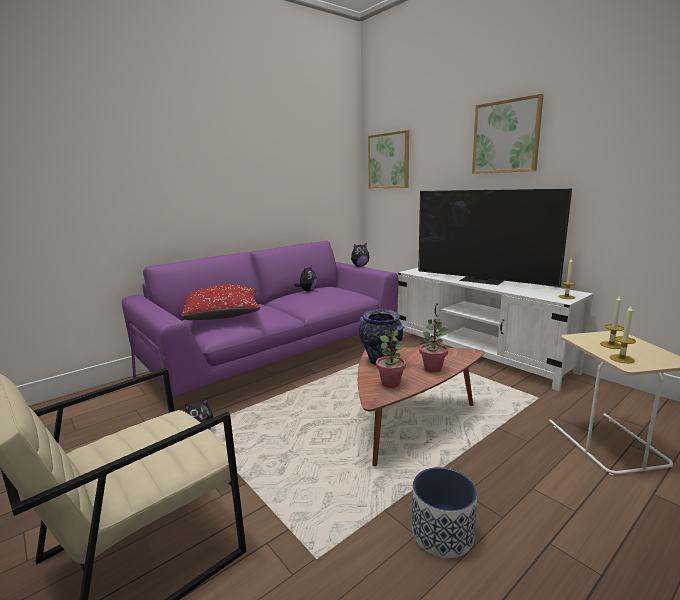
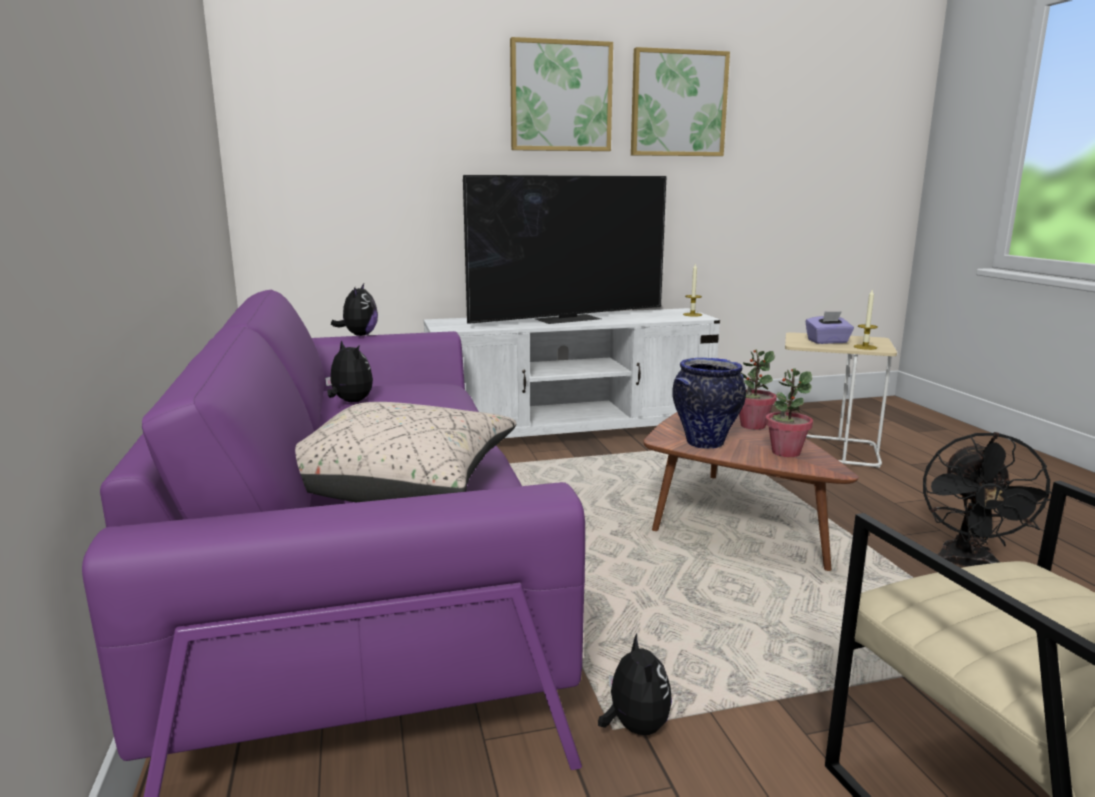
camera: 65 degrees left, 0 degrees up
red pillow [181,284,260,320] -> beige pillow [295,402,516,502]
picture [368,130,409,188] -> picture moved to [631,47,730,156]
planter [412,467,477,558] -> black fan [923,432,1051,567]
candle [600,296,624,349] -> purple tissue box [806,311,854,344]

